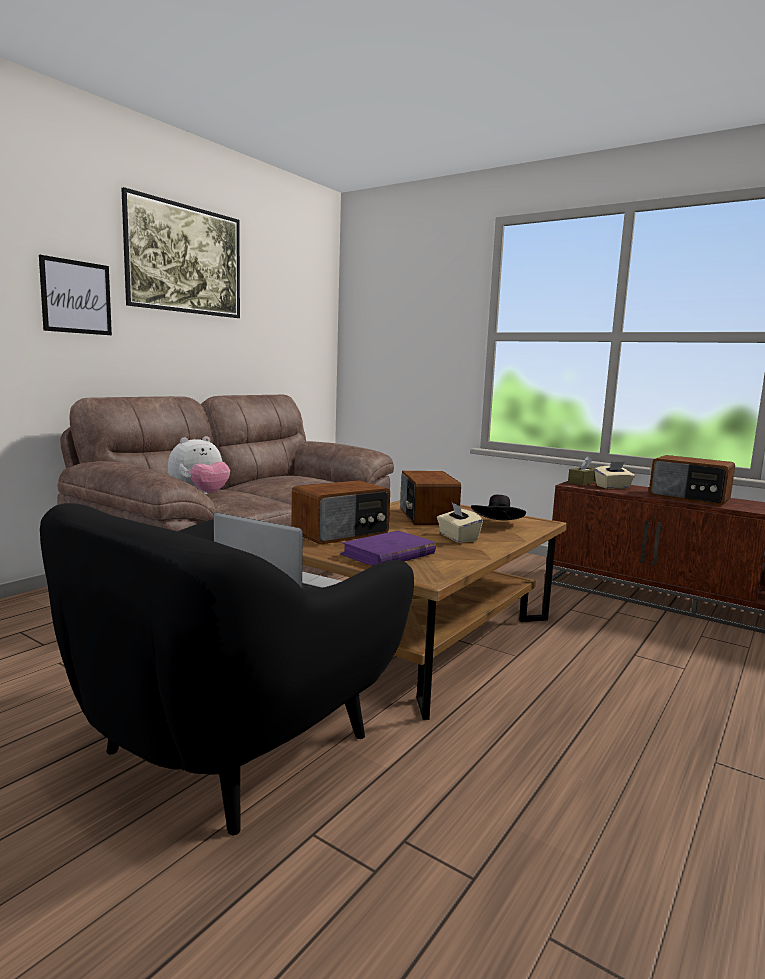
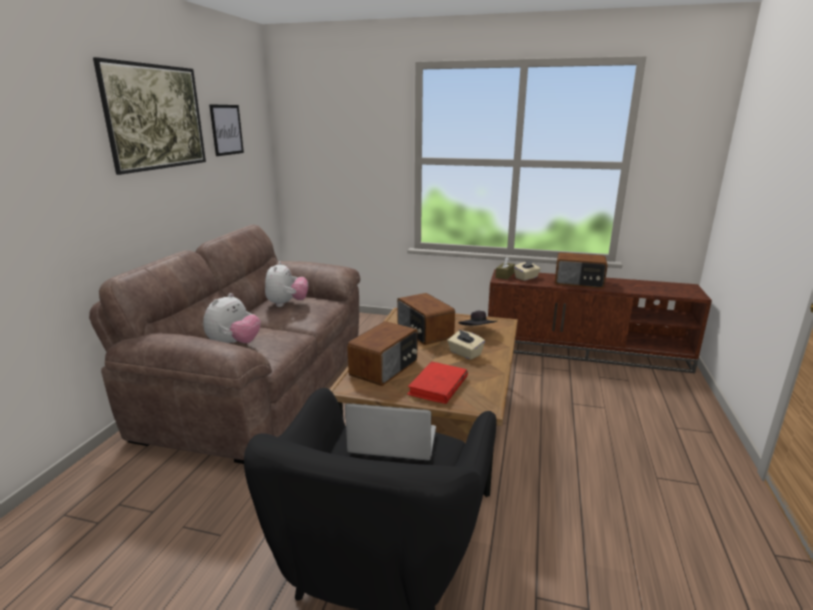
camera: 20 degrees left, 10 degrees up
picture [39,255,112,335] -> picture moved to [209,104,244,156]
purple book [340,531,436,566] -> red book [407,361,468,404]
none -> plush toy [265,261,308,307]

